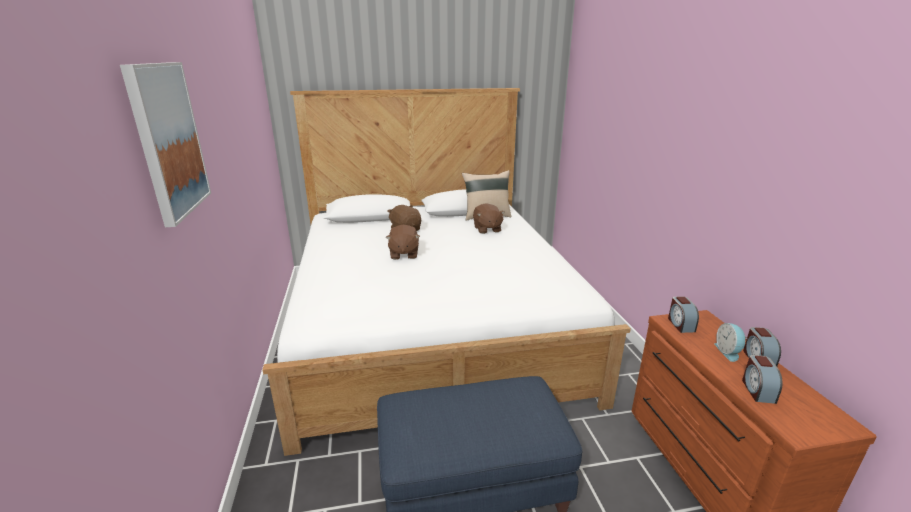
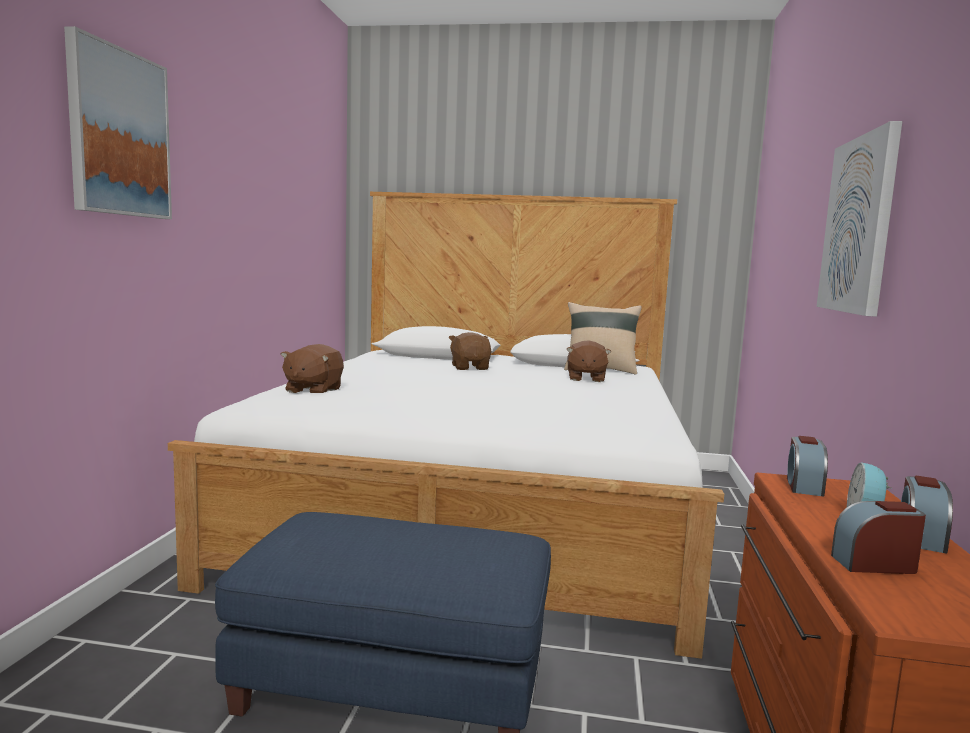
camera: 20 degrees right, 15 degrees down
brown plush toy [386,225,420,260] -> brown plush toy moved to [281,344,344,393]
alarm clock [742,355,783,404] -> alarm clock turned 60 degrees clockwise [831,501,926,574]
none -> picture [816,121,902,317]

